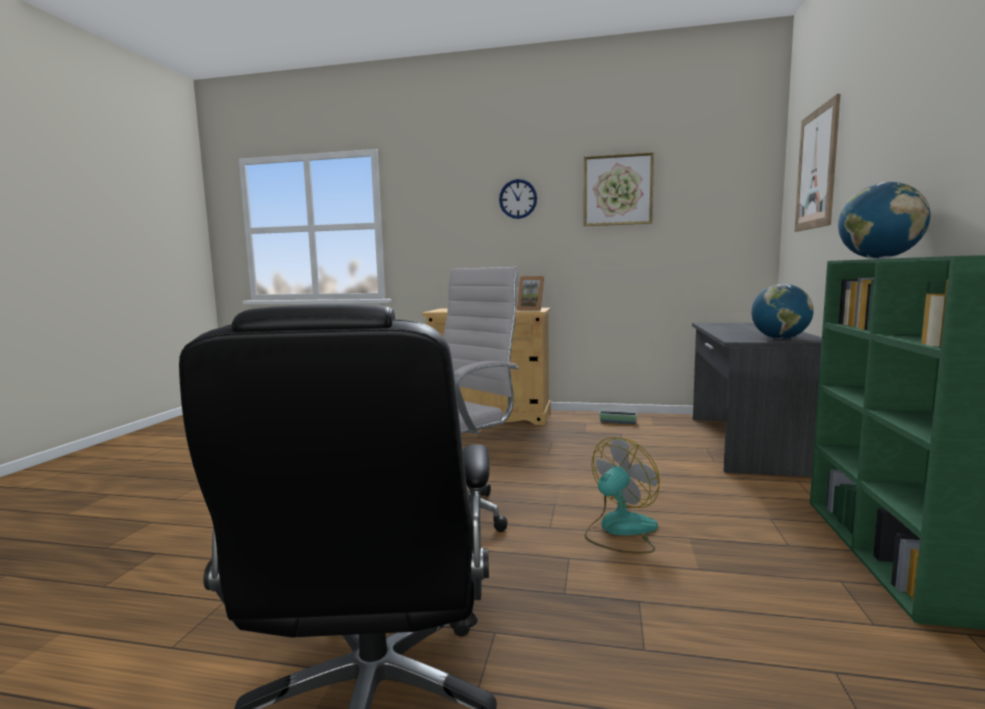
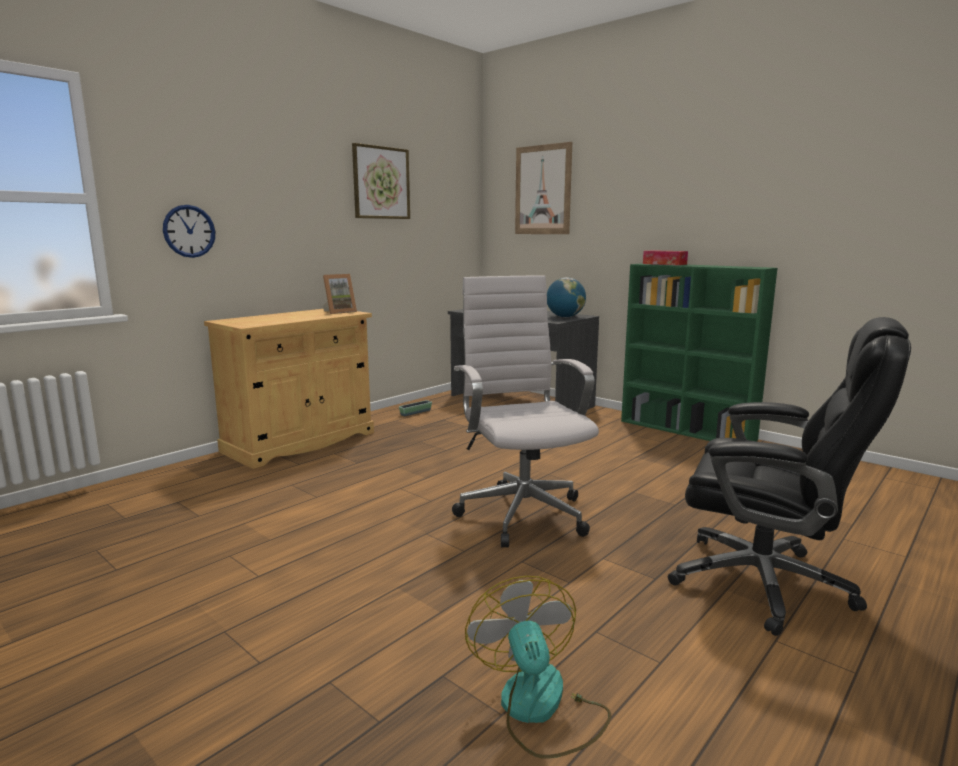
camera: 60 degrees left, 5 degrees up
wall clock [499,179,537,219] -> wall clock moved to [163,205,216,258]
fan [585,437,660,554] -> fan moved to [465,576,611,759]
globe [838,182,930,259] -> tissue box [643,250,688,265]

